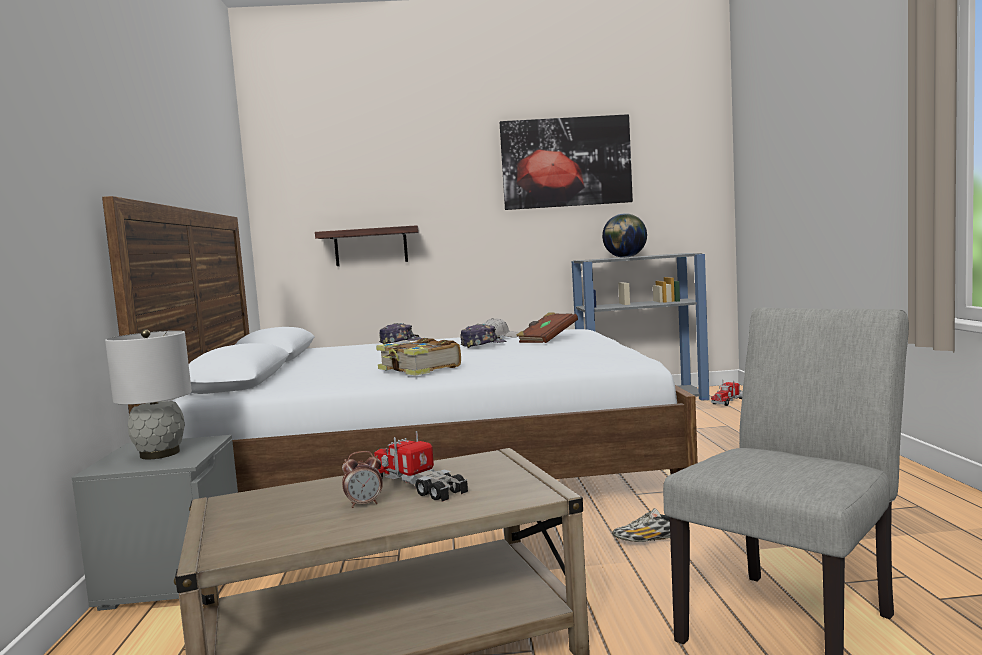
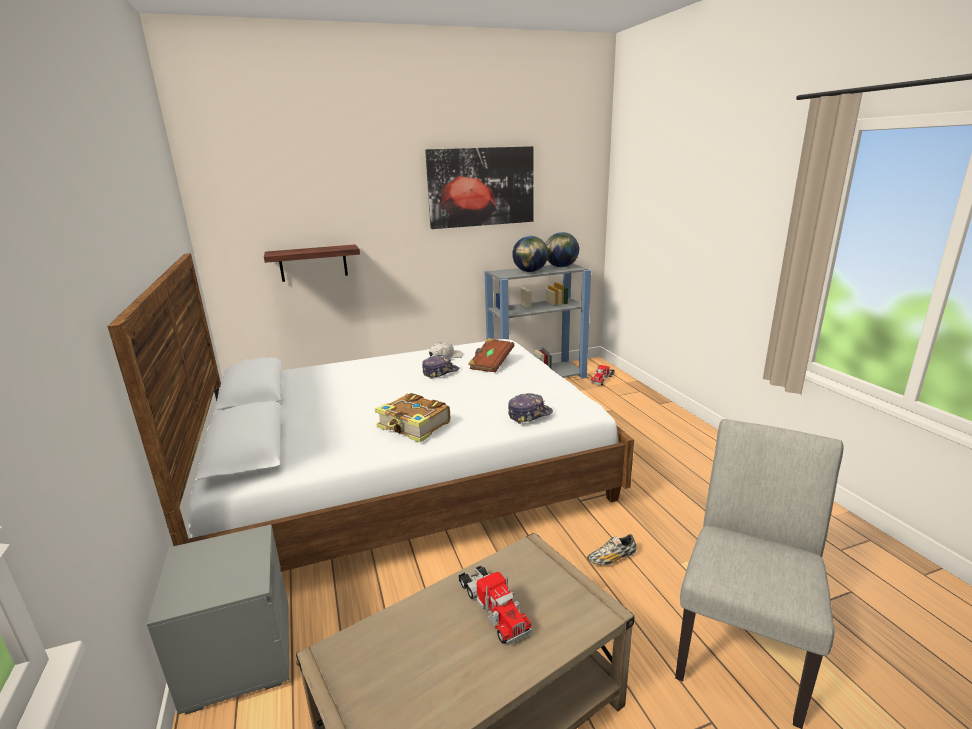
camera: 15 degrees left, 15 degrees up
white table lamp [105,329,192,459] -> none
alarm clock [342,451,383,508] -> none
toy truck [374,431,468,502] -> toy truck turned 150 degrees counterclockwise [458,565,532,646]
cap [379,323,421,344] -> cap moved to [508,393,553,424]
none -> globe [546,232,579,267]

